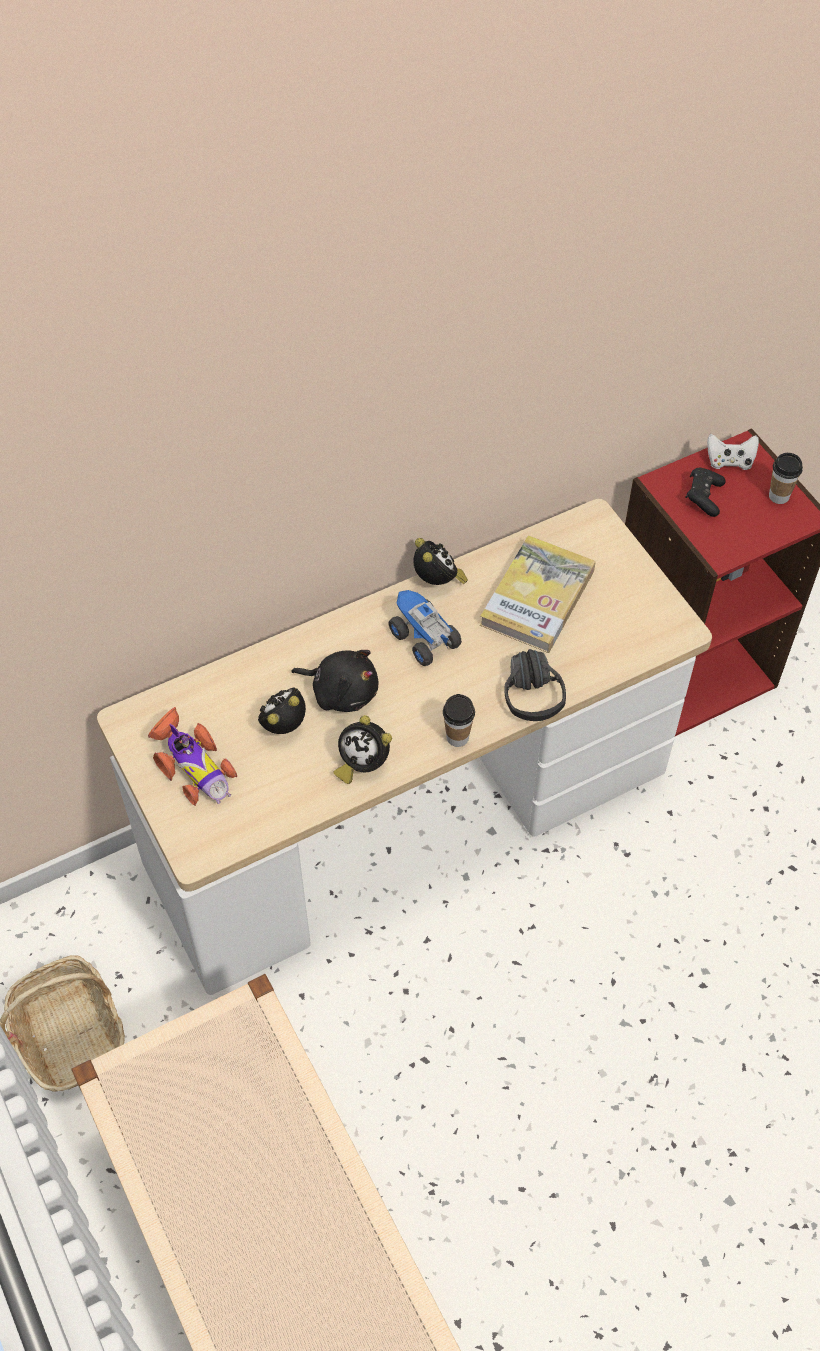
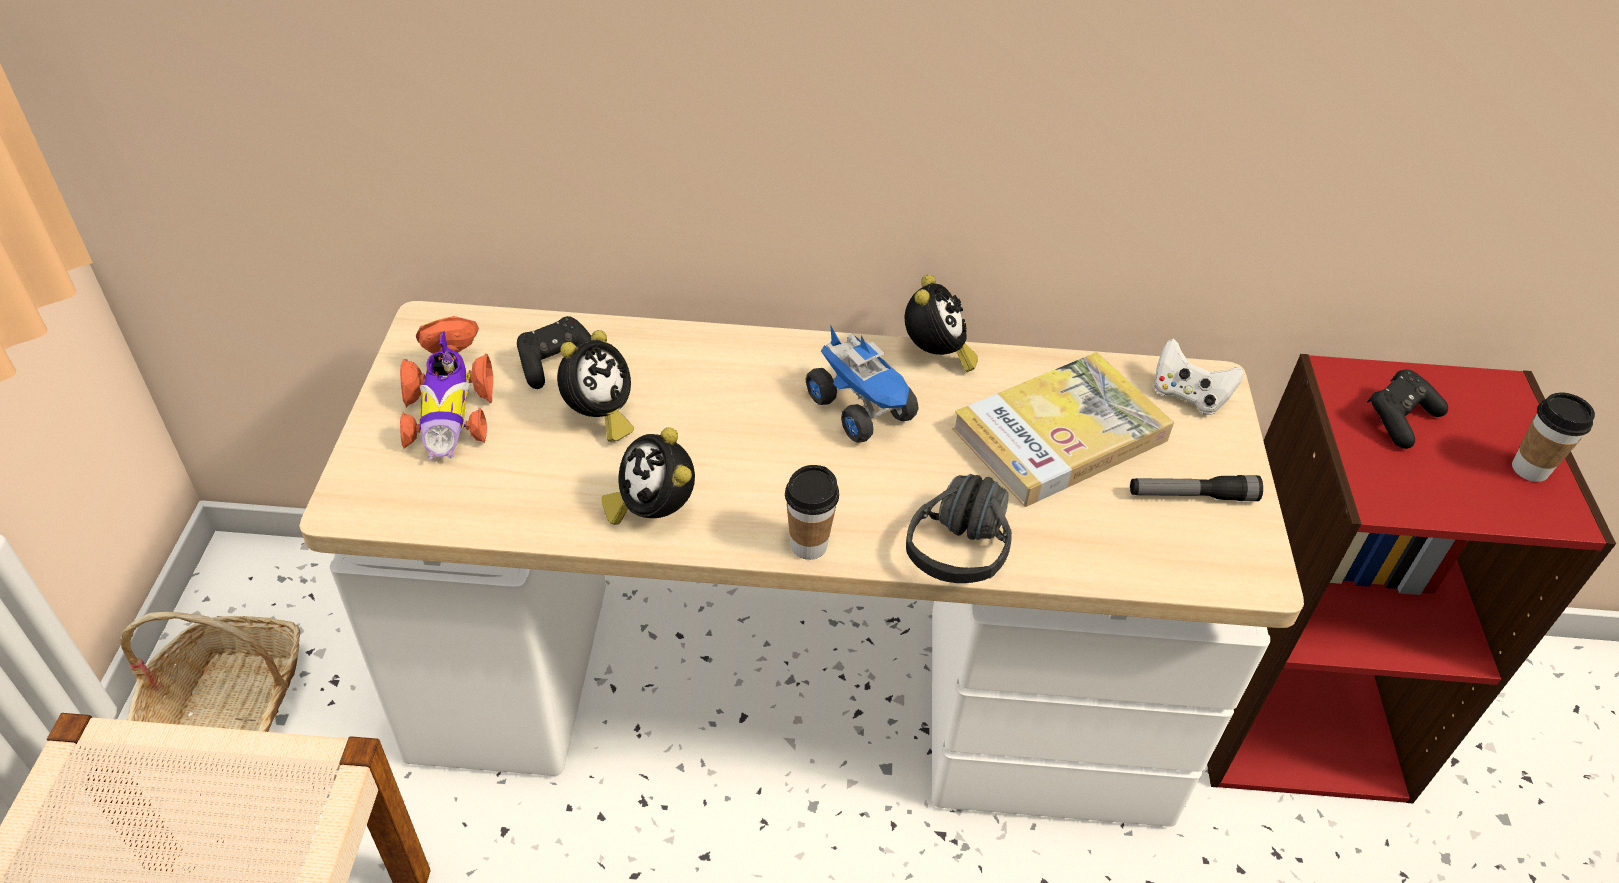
camera: 30 degrees right, 10 degrees down
alarm clock [258,687,306,734] -> alarm clock turned 135 degrees clockwise [557,330,634,442]
black plush toy [292,650,378,712] -> none
toy truck [388,590,462,666] -> toy truck turned 150 degrees clockwise [806,324,919,443]
white game controller [707,434,759,470] -> white game controller moved to [1153,339,1244,415]
none -> black game controller [517,316,591,389]
none -> flashlight [1130,475,1263,501]

